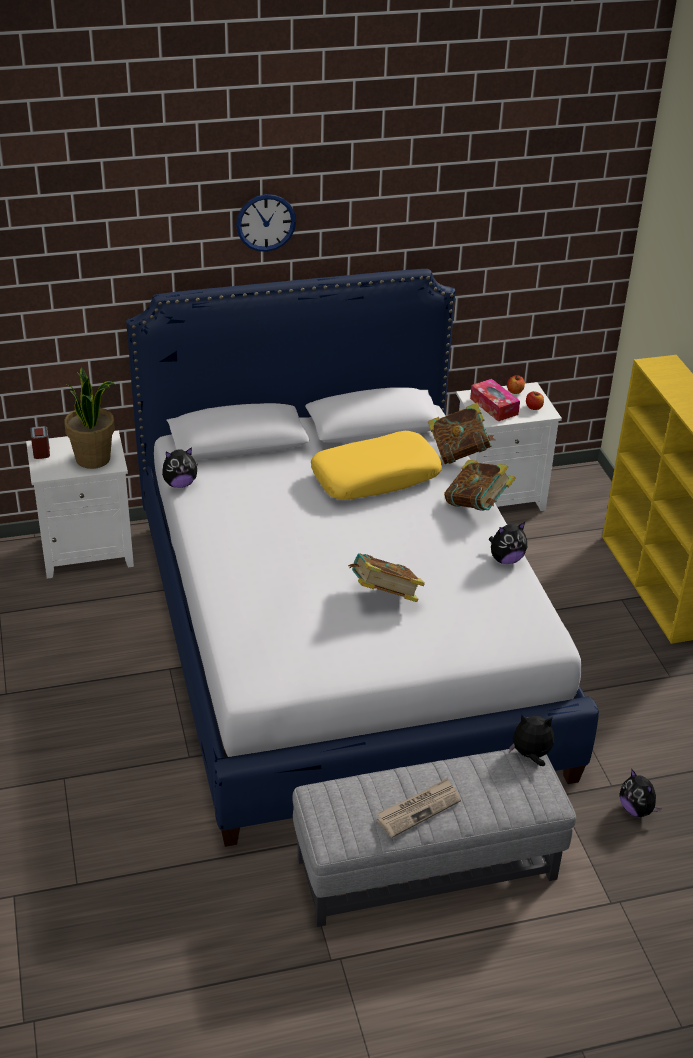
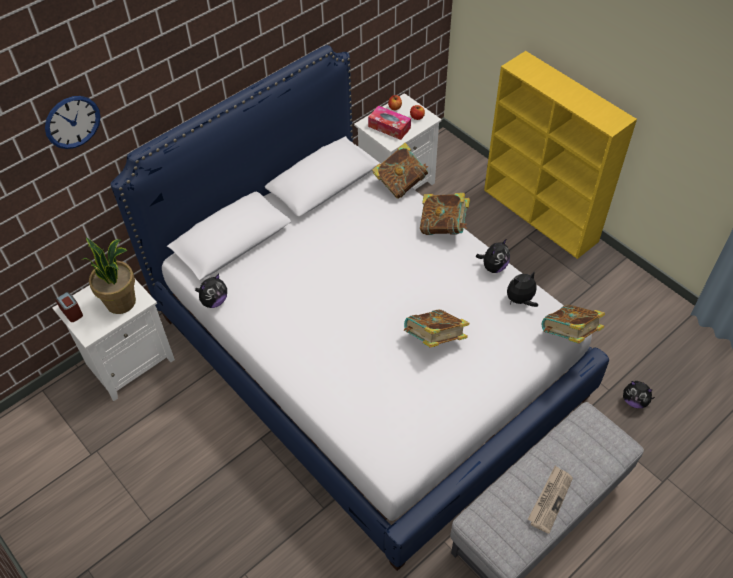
camera: 25 degrees left, 15 degrees up
wall clock [236,194,296,252] -> wall clock moved to [45,96,101,149]
yellow pillow [311,431,442,500] -> none
plush toy [509,714,554,766] -> plush toy moved to [507,272,538,307]
none -> book [542,305,605,344]

